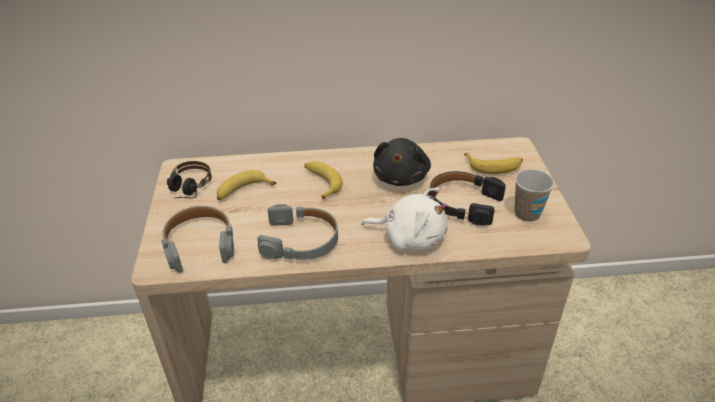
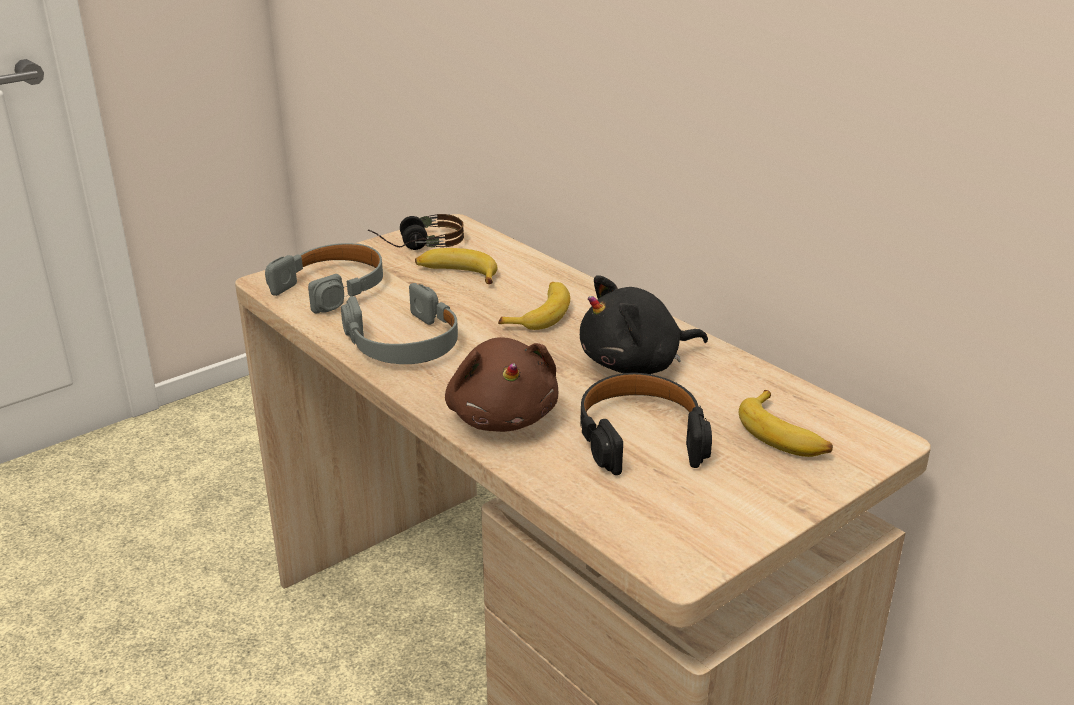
camera: 55 degrees right, 10 degrees down
white plush toy [362,188,448,250] -> brown plush toy [445,337,558,432]
cup [515,169,554,222] -> none

